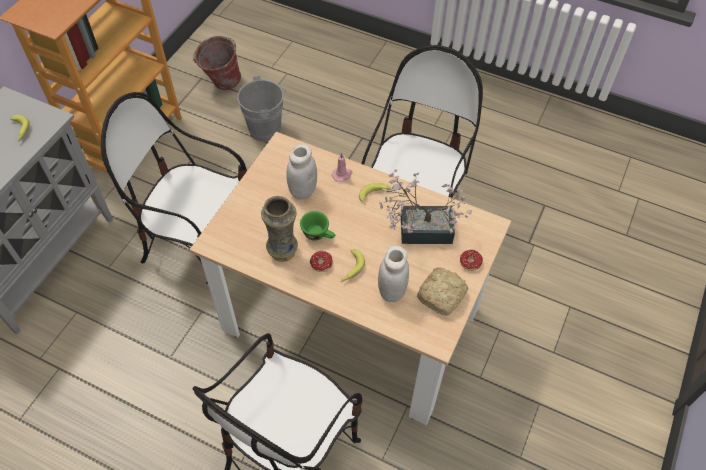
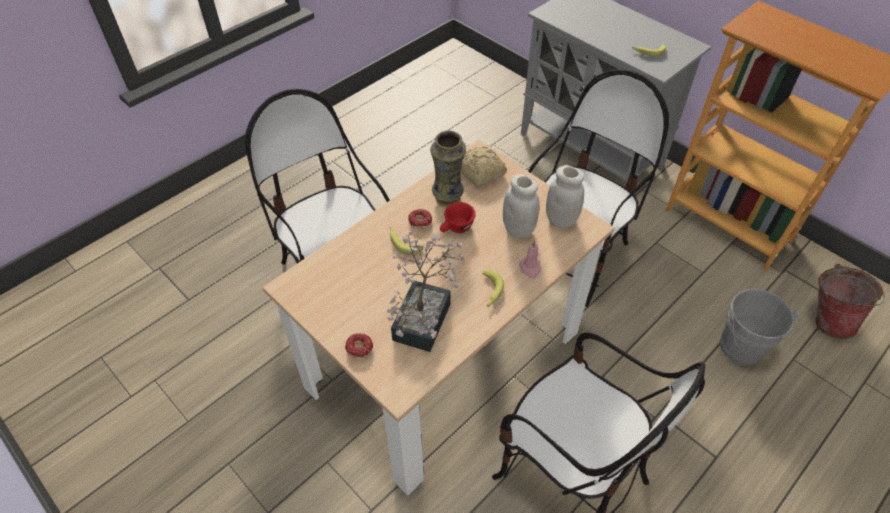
camera: 110 degrees right, 5 degrees down
green cup [300,211,335,241] -> red cup [440,202,476,233]
white jar [378,246,409,302] -> white jar moved to [546,165,584,228]
bread [417,267,468,316] -> bread moved to [461,147,507,187]

